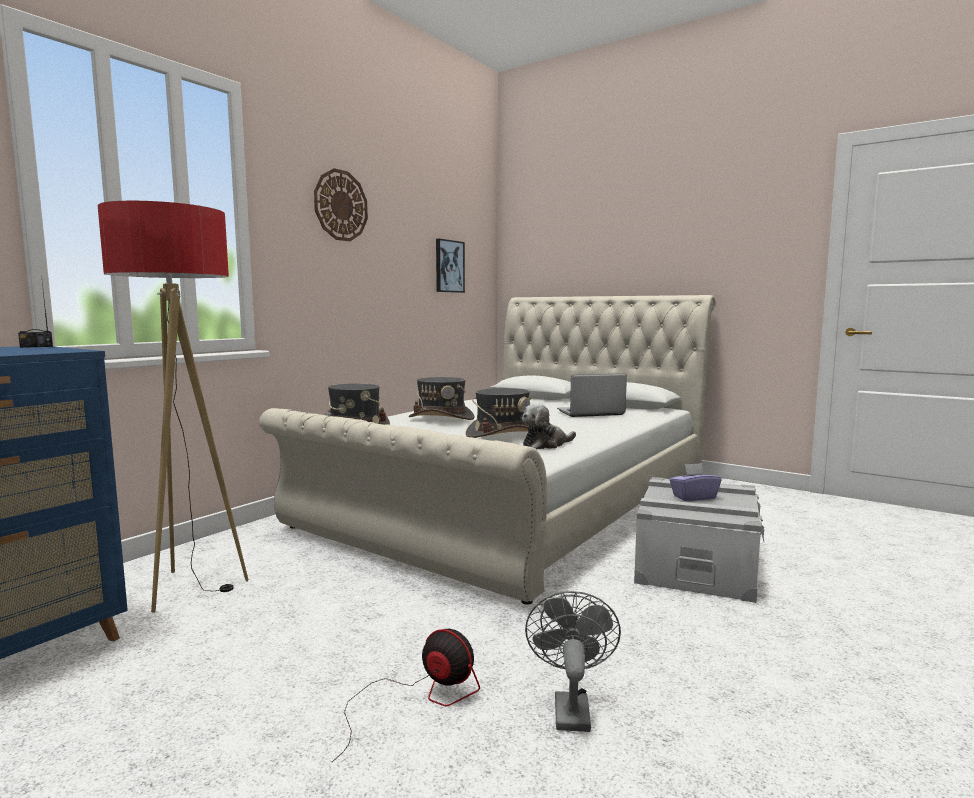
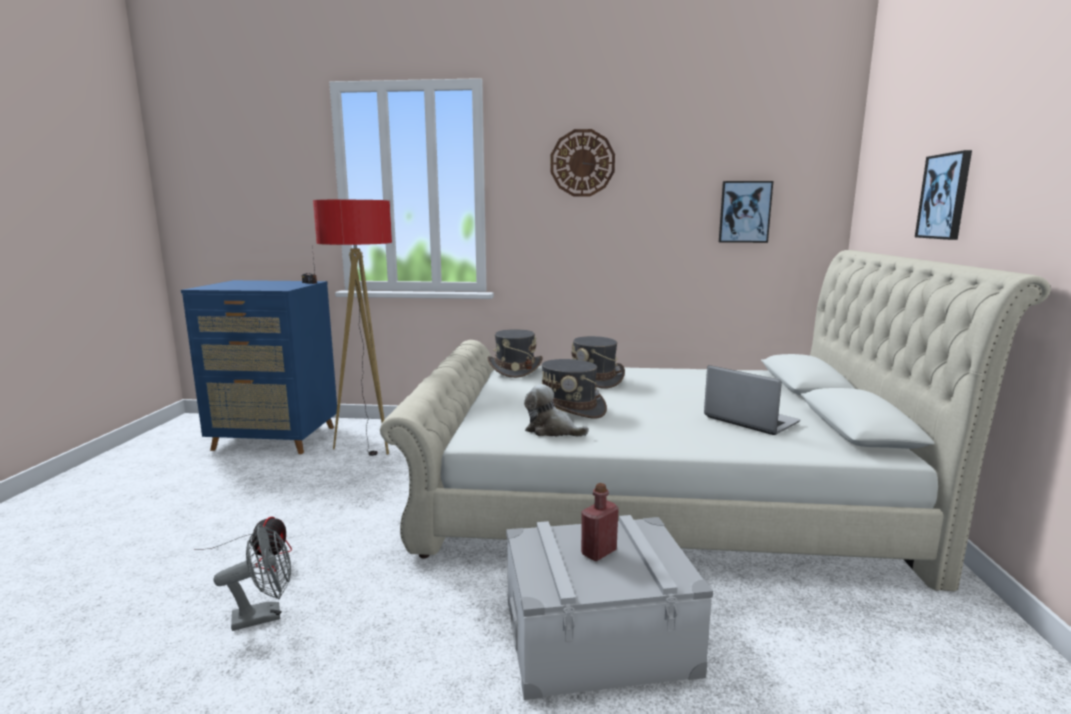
camera: 60 degrees right, 5 degrees up
purple tissue box [669,463,722,501] -> red bottle [581,483,619,561]
none -> picture [915,150,972,240]

